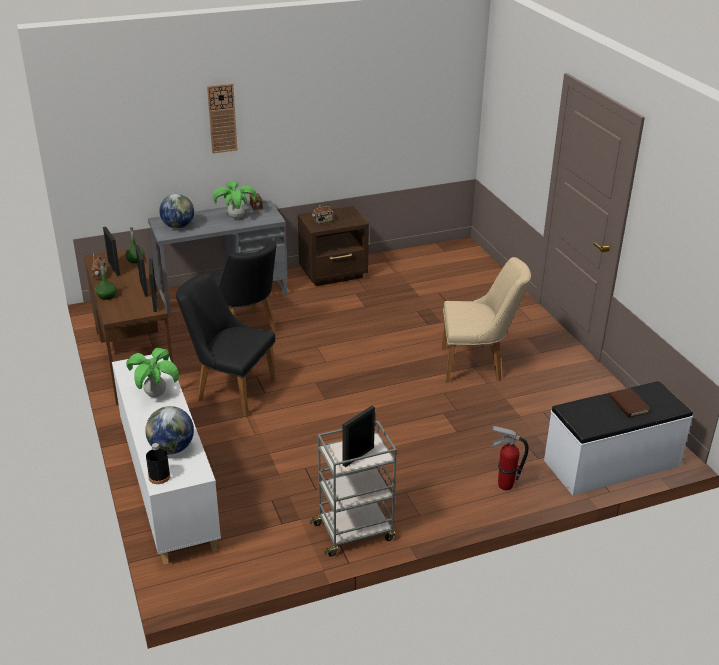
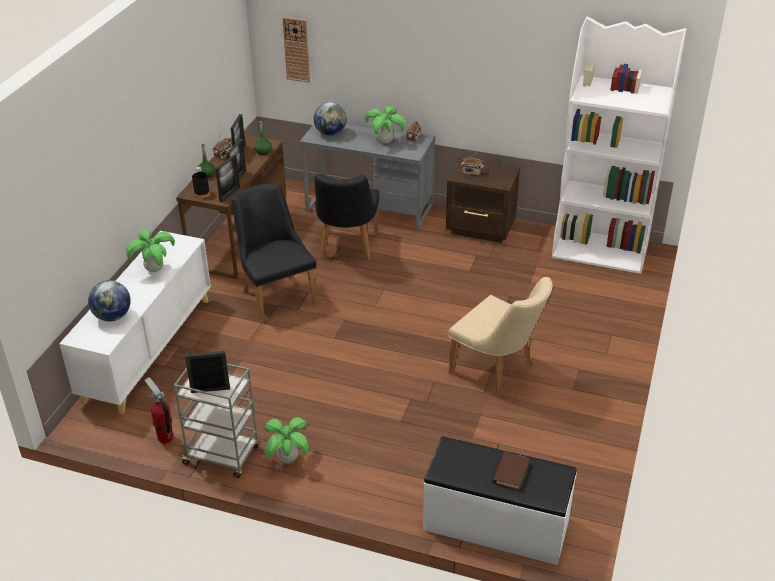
camera: 40 degrees right, 5 degrees up
black bottle [146,443,170,484] -> black bottle moved to [192,167,210,198]
wall clock [207,83,237,153] -> wall clock moved to [282,17,310,83]
fire extinguisher [492,426,529,490] -> fire extinguisher moved to [144,377,173,444]
none -> potted plant [265,417,309,464]
none -> white bookcase [552,16,686,274]

